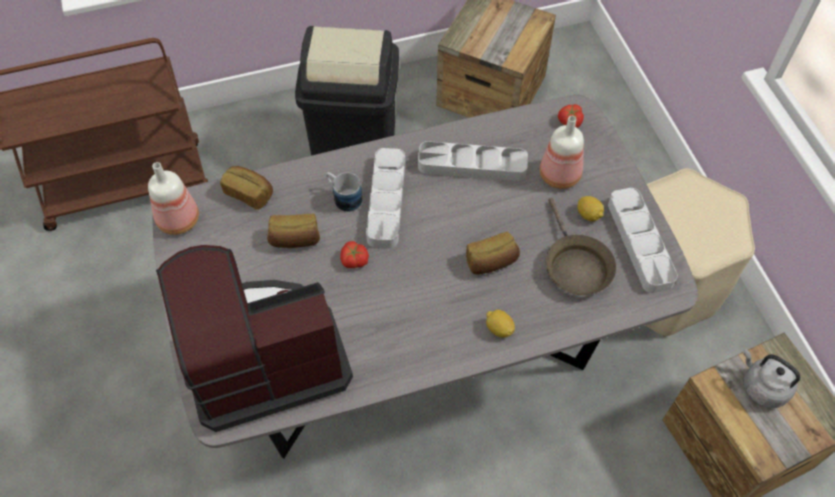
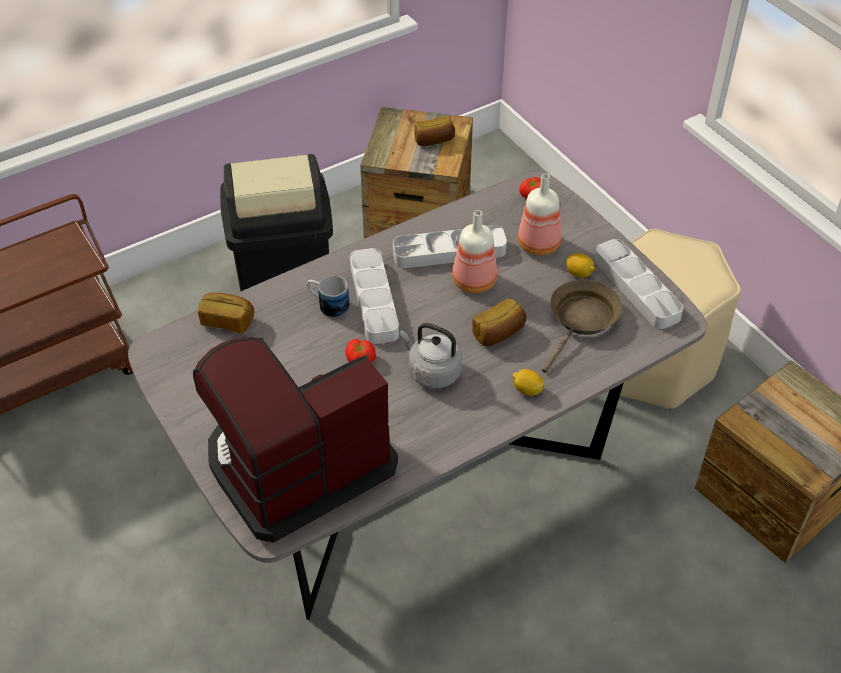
camera: 15 degrees left, 10 degrees down
bottle [148,162,199,235] -> bottle moved to [452,210,497,293]
bread [267,213,320,248] -> bread moved to [414,116,455,146]
brown frying pan [545,198,616,295] -> brown frying pan turned 120 degrees counterclockwise [542,279,622,373]
grey kettle [743,349,800,408] -> grey kettle moved to [400,323,462,388]

